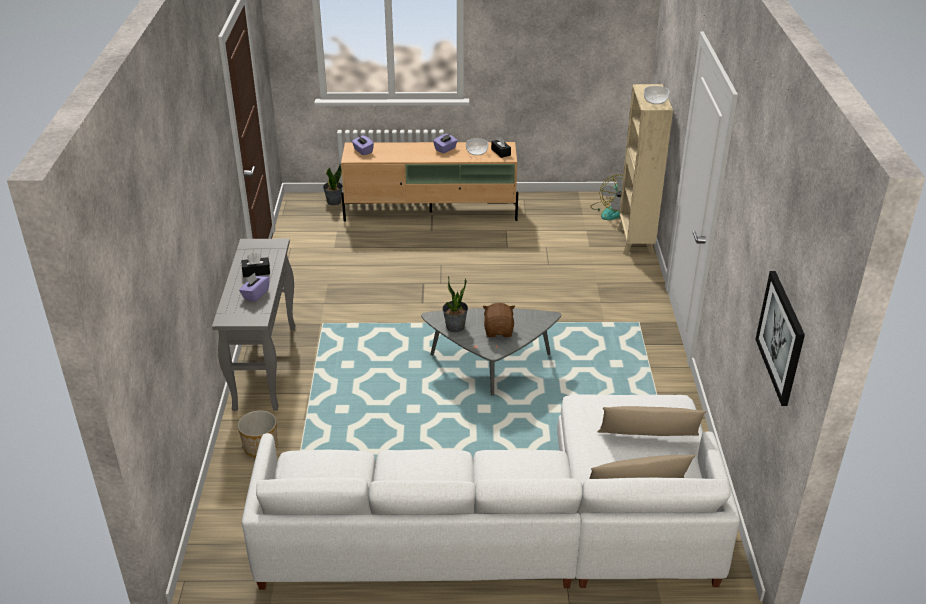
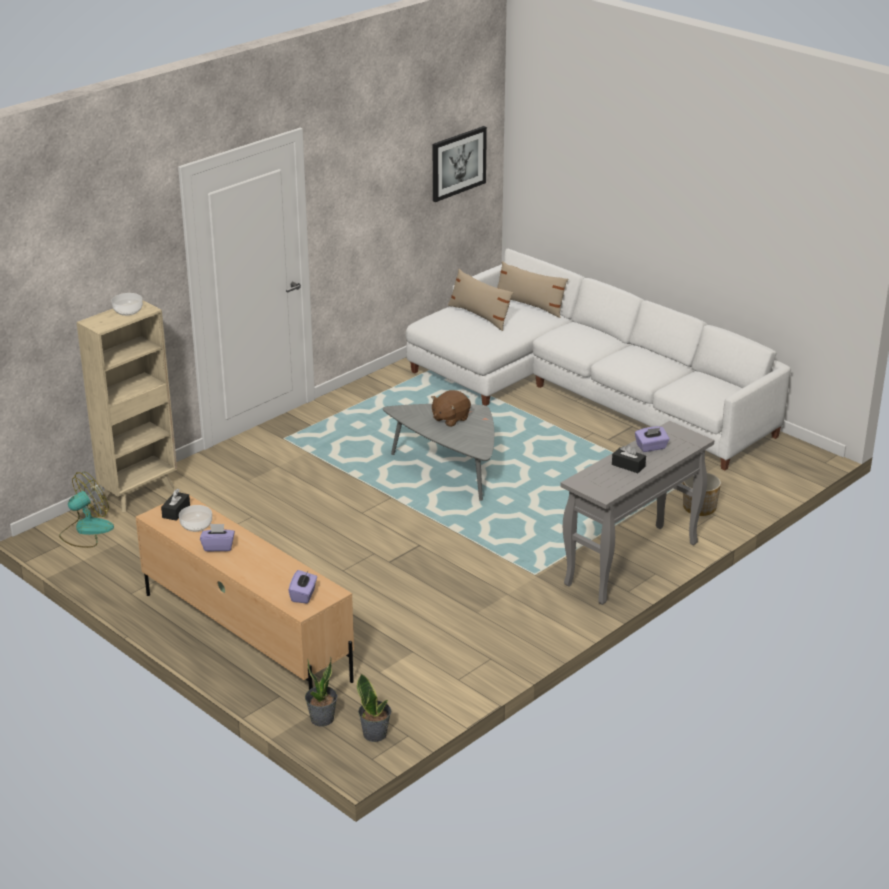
camera: 135 degrees left, 5 degrees down
potted plant [442,276,468,332] -> potted plant moved to [357,674,391,742]

